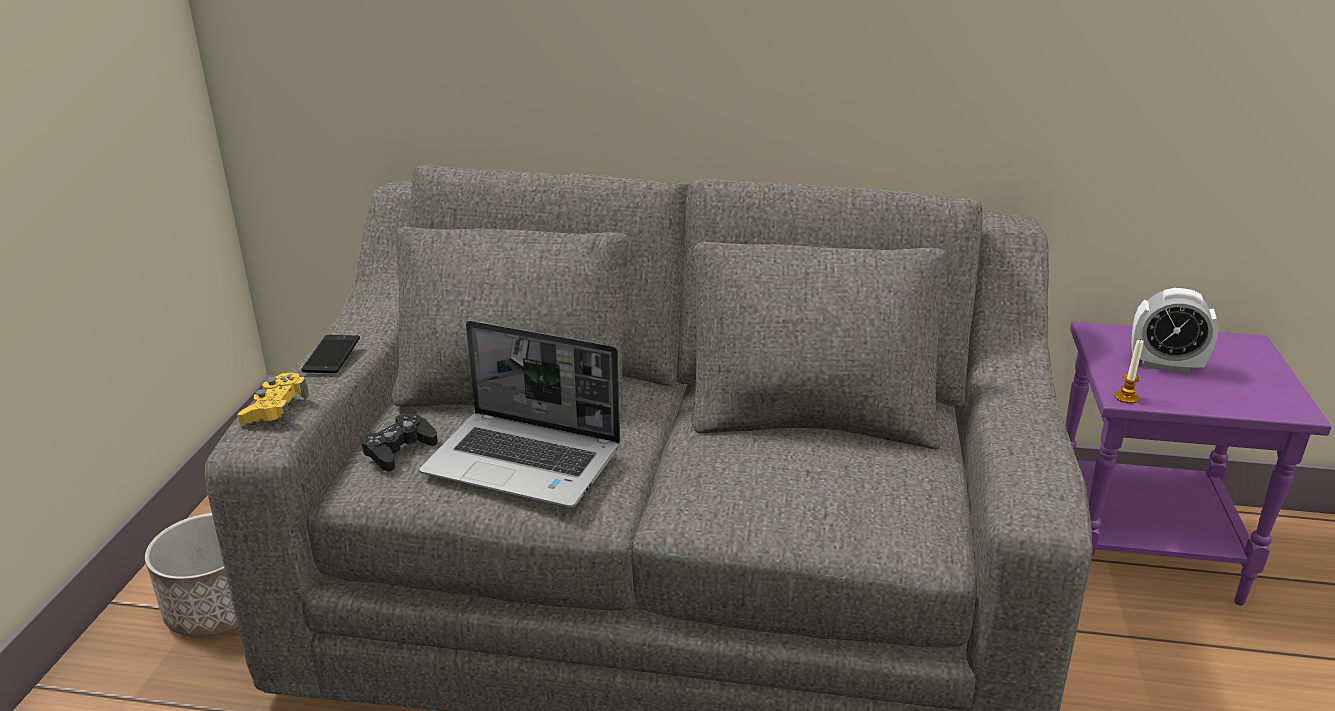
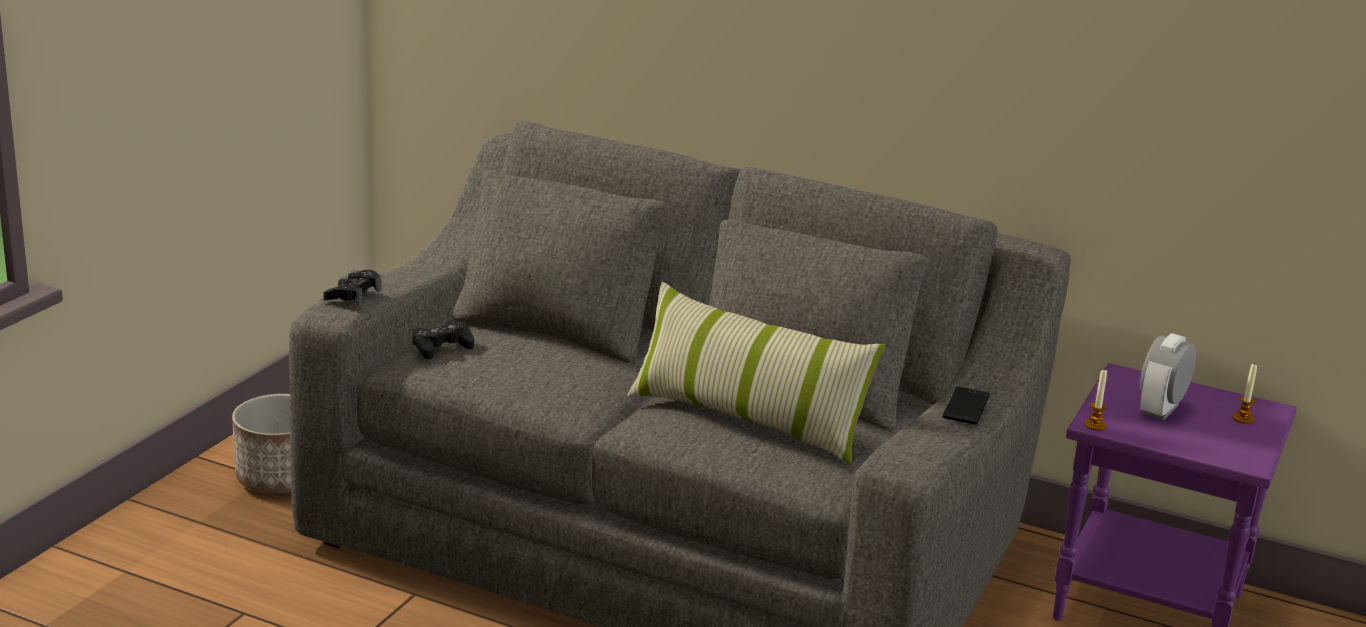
camera: 15 degrees right, 5 degrees down
yellow game controller [237,373,309,425] -> black game controller [323,270,382,306]
phone [301,335,360,373] -> phone moved to [942,386,990,425]
laptop [419,320,620,507] -> none
alarm clock [1132,288,1219,374] -> alarm clock turned 90 degrees clockwise [1140,333,1196,420]
none -> pillow [627,282,885,464]
none -> candle [1233,363,1257,424]

